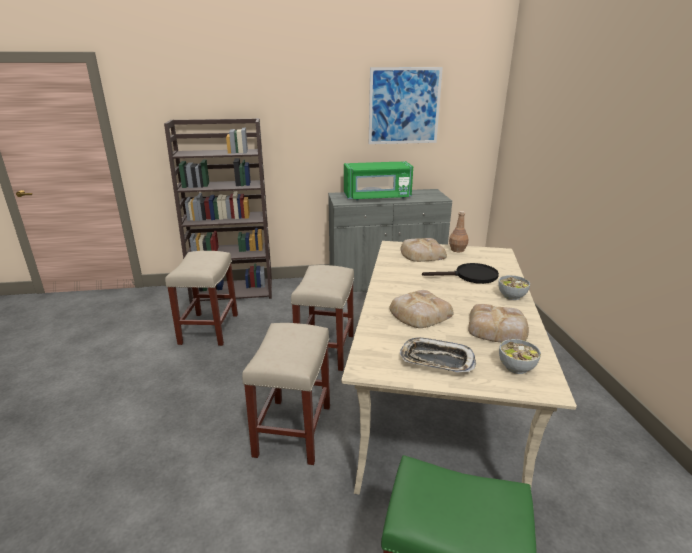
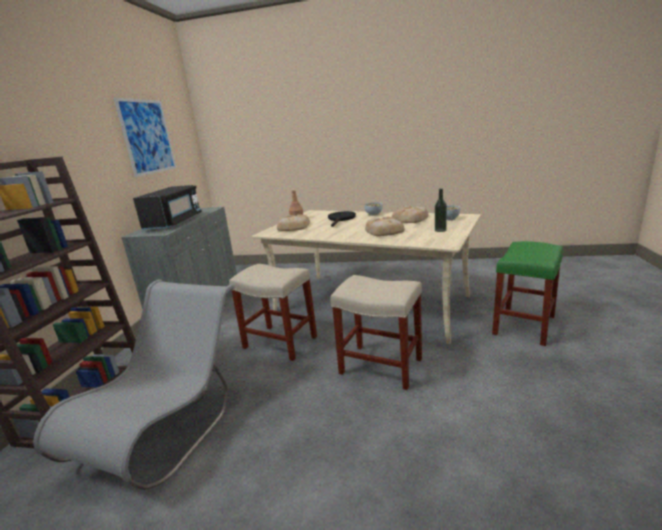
camera: 70 degrees left, 5 degrees down
beige stool [165,251,238,346] -> grey chair [34,279,235,490]
green microwave [344,161,413,201] -> black microwave [133,185,202,229]
tray [400,337,476,372] -> bottle [435,189,447,232]

